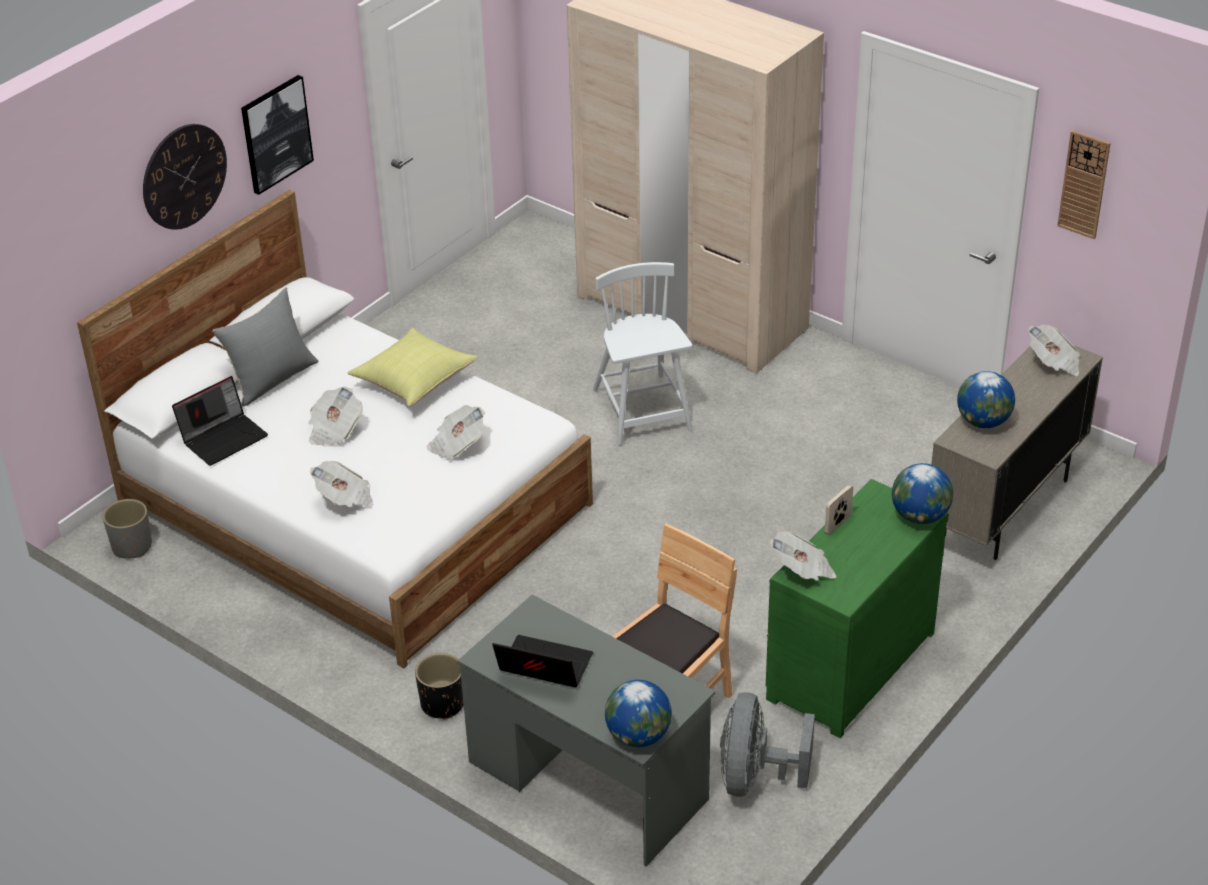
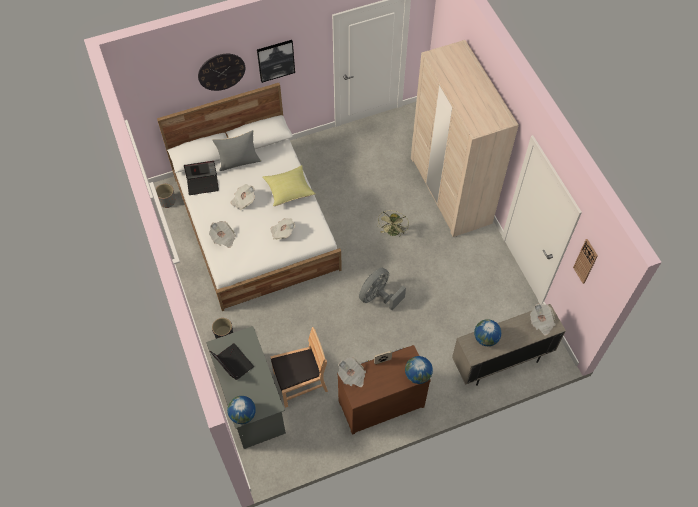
camera: 30 degrees right, 20 degrees up
white chair [593,262,693,445] -> green fan [377,210,409,237]
grey fan [720,693,815,797] -> grey fan moved to [359,268,406,310]
green dresser [766,479,949,738] -> brown dresser [337,345,431,435]

